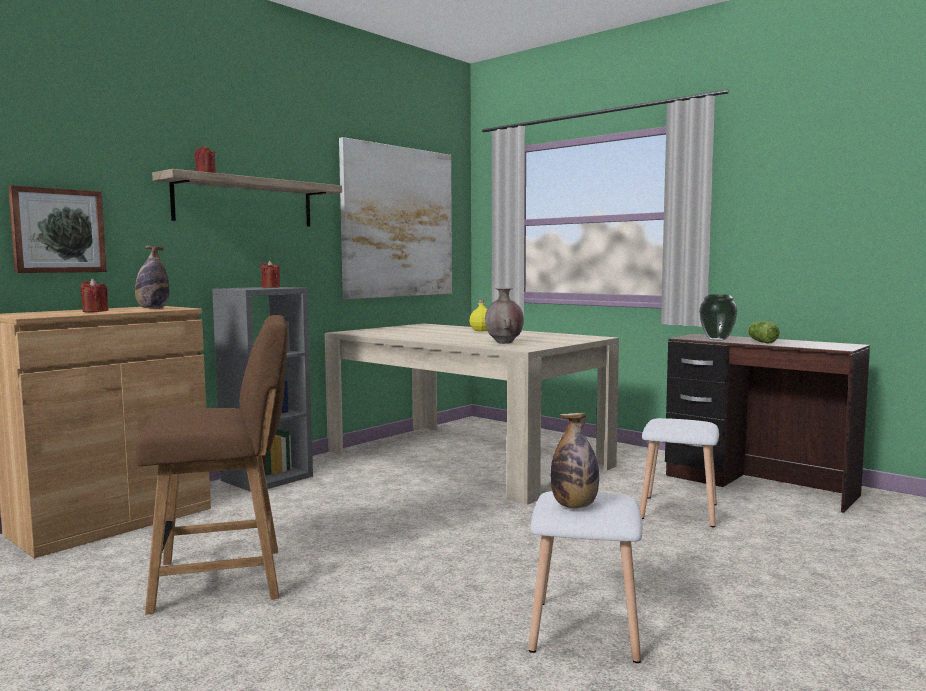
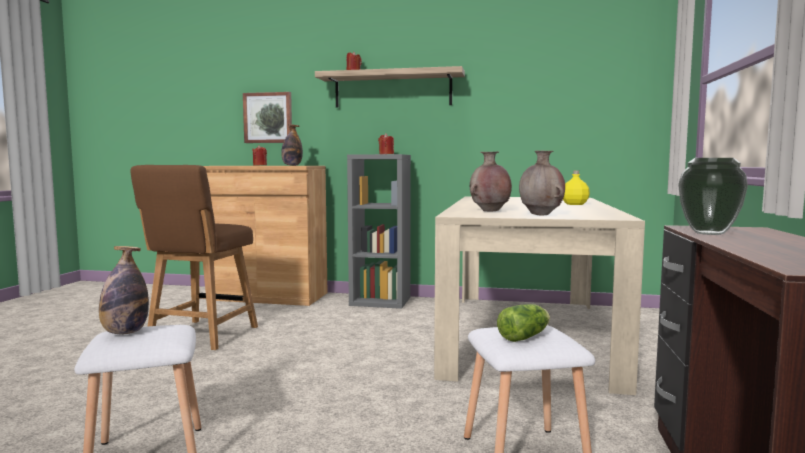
camera: 60 degrees right, 0 degrees up
brown chair [136,315,288,614] -> brown chair turned 60 degrees clockwise [130,165,258,350]
picture [339,137,452,299] -> none
lettuce [748,321,780,343] -> lettuce moved to [497,304,550,342]
none -> brown vase [519,151,565,216]

